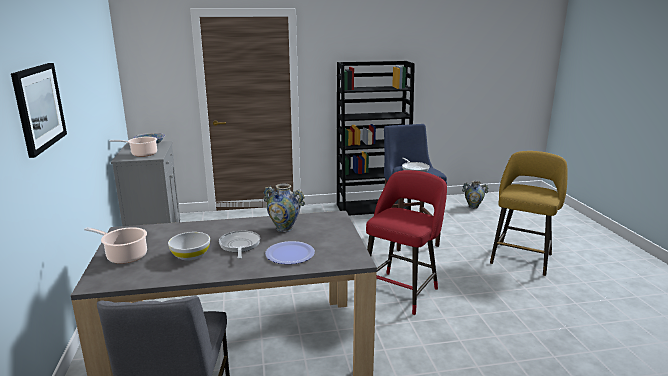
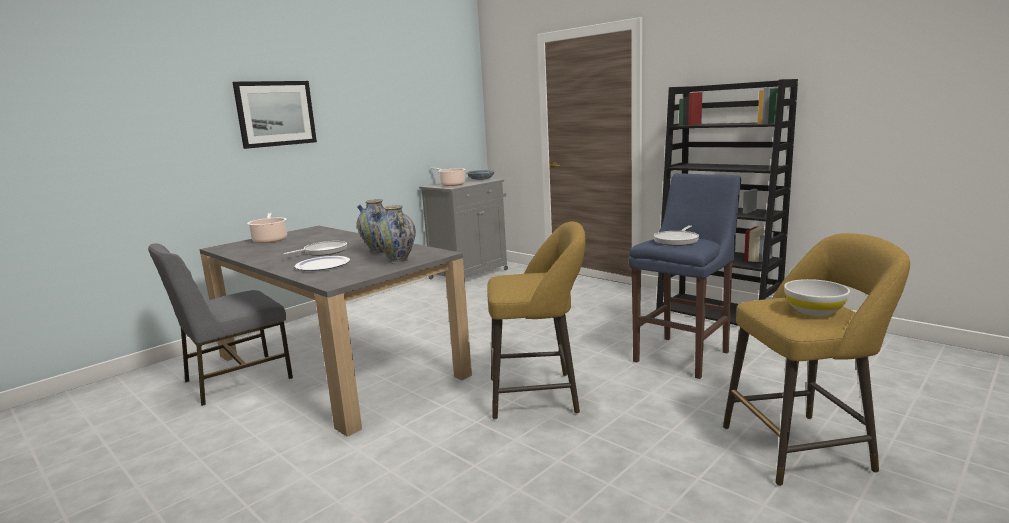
camera: 55 degrees right, 5 degrees down
white bowl [168,232,210,261] -> white bowl moved to [784,279,850,316]
red stool [366,170,447,315] -> yellow stool [487,222,586,420]
vase [462,181,489,209] -> vase moved to [374,205,416,264]

